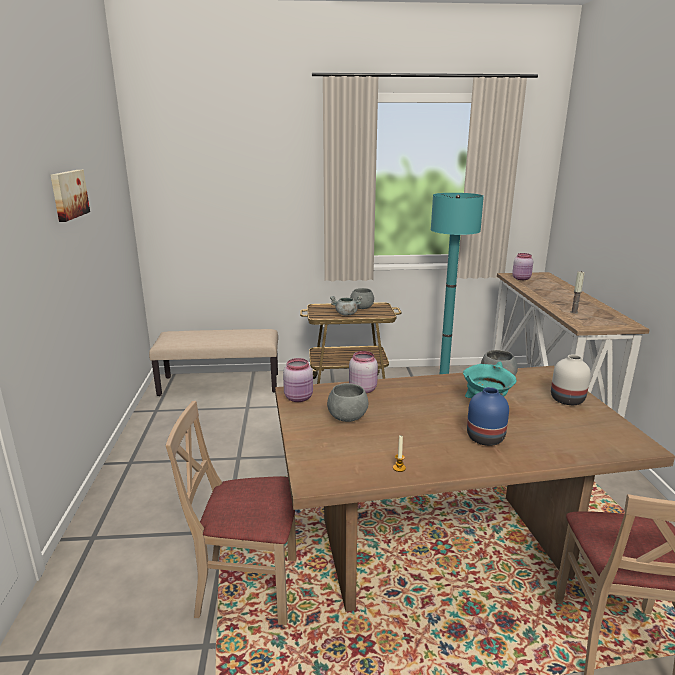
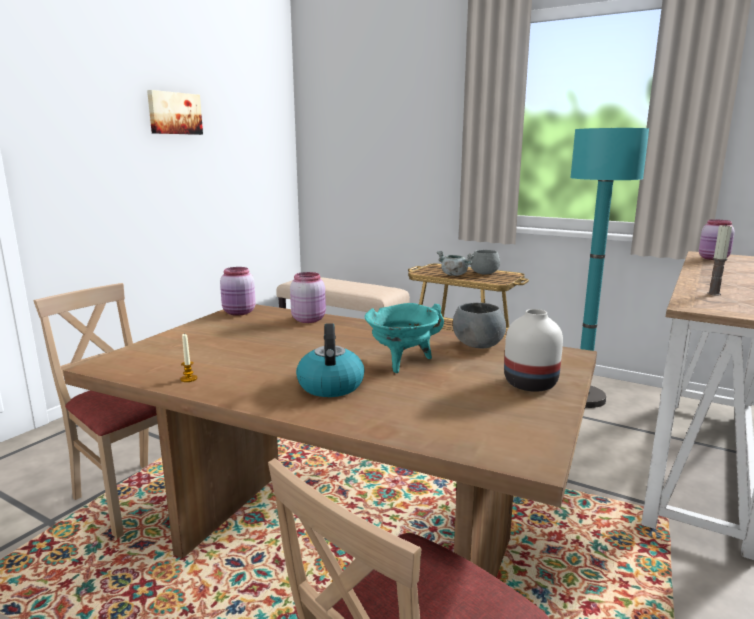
camera: 35 degrees right, 5 degrees down
grey bowl [327,383,368,422] -> none
blue vase [467,387,509,446] -> kettle [296,323,364,397]

